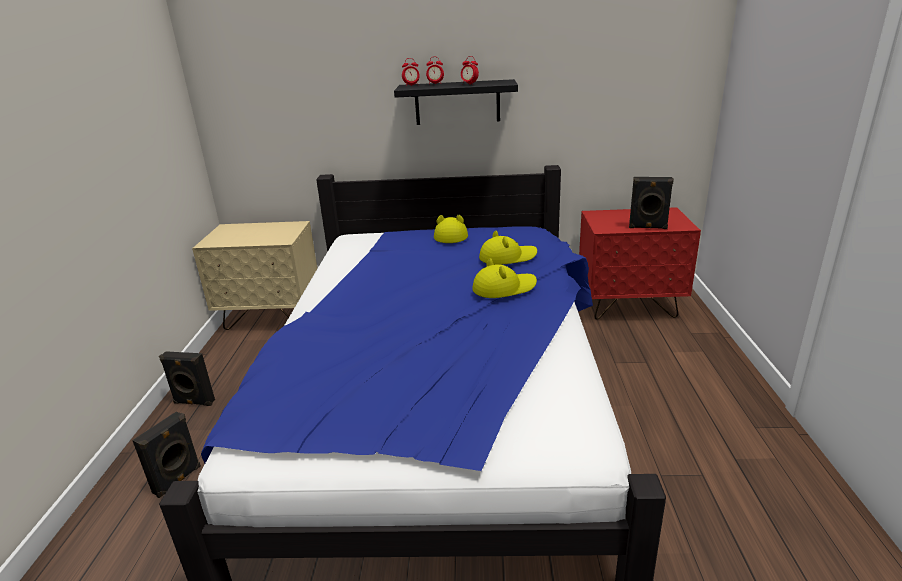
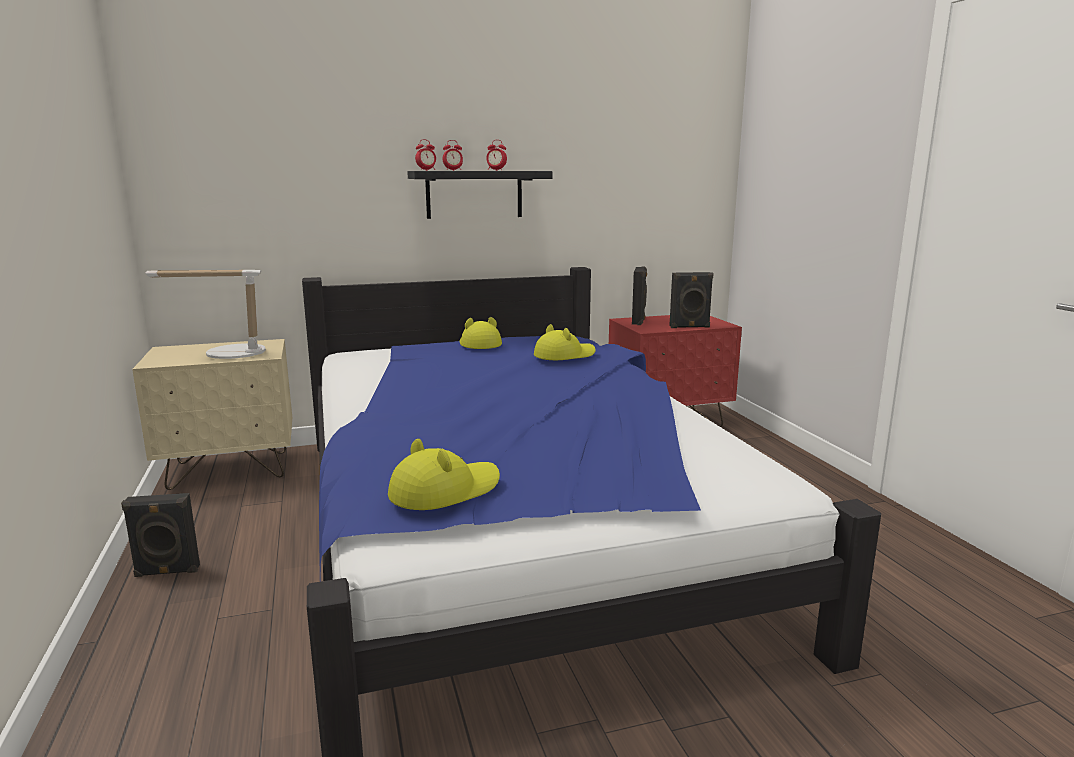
camera: 20 degrees left, 10 degrees down
black speaker [132,411,201,498] -> black speaker moved to [632,267,647,325]
yellow hat [472,258,537,298] -> yellow hat moved to [388,439,500,510]
none -> table lamp [146,270,266,359]

